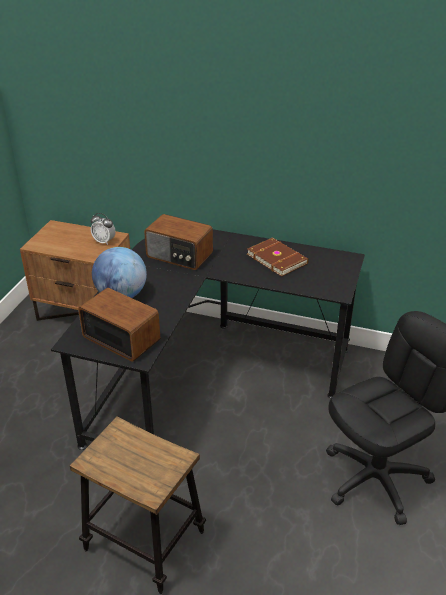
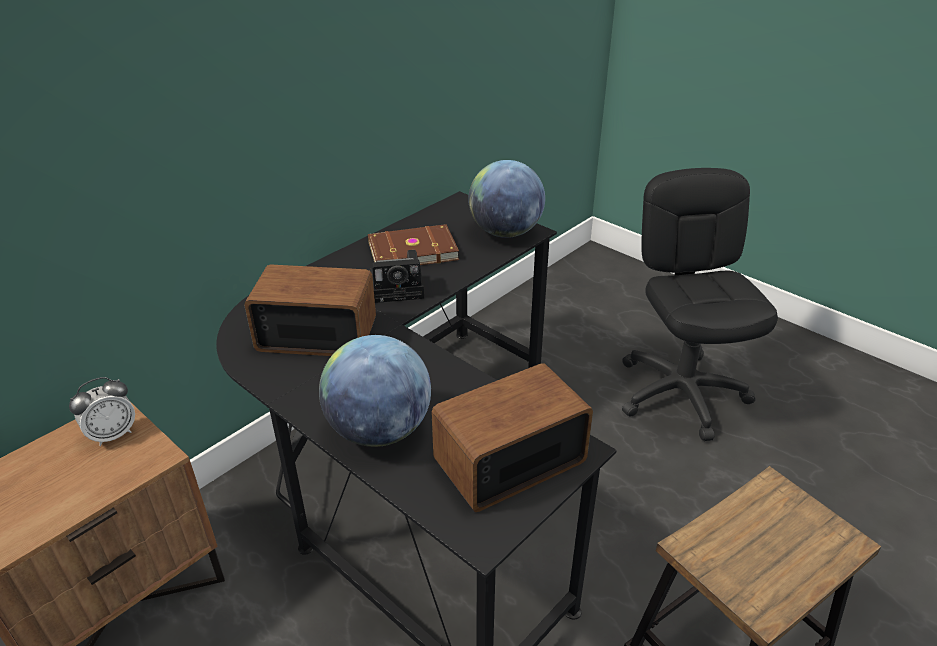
camera: 65 degrees left, 0 degrees up
radio [144,214,213,270] -> radio turned 135 degrees counterclockwise [244,264,376,356]
none -> camera [370,250,424,303]
none -> globe [468,160,545,238]

